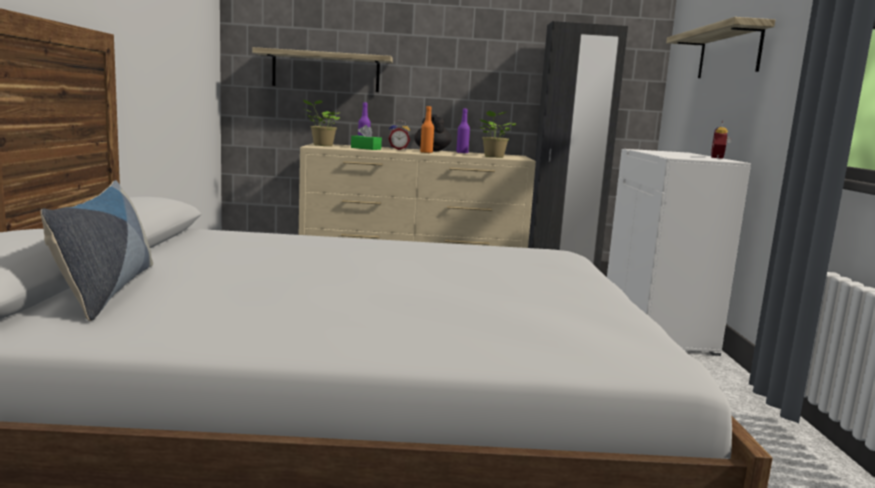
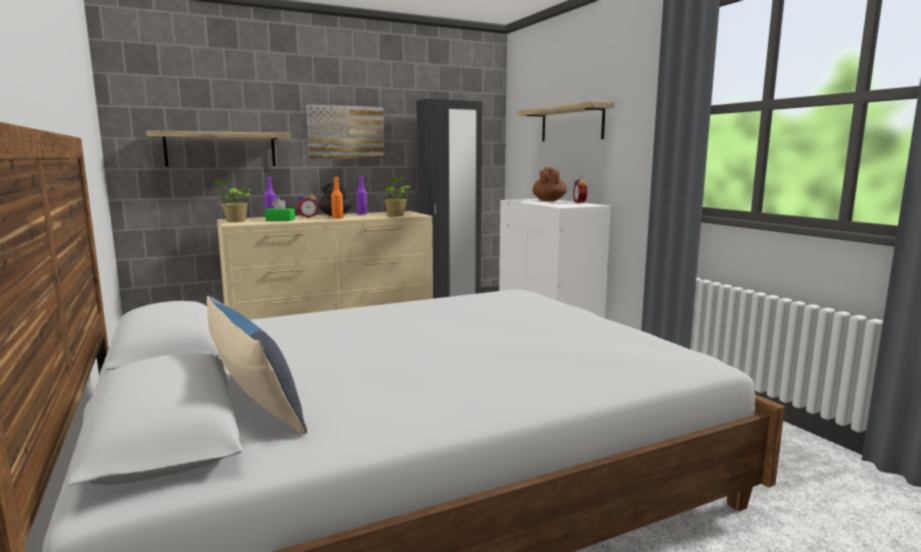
camera: 25 degrees left, 0 degrees up
none -> picture [306,104,385,159]
none -> brown teapot [532,167,567,201]

